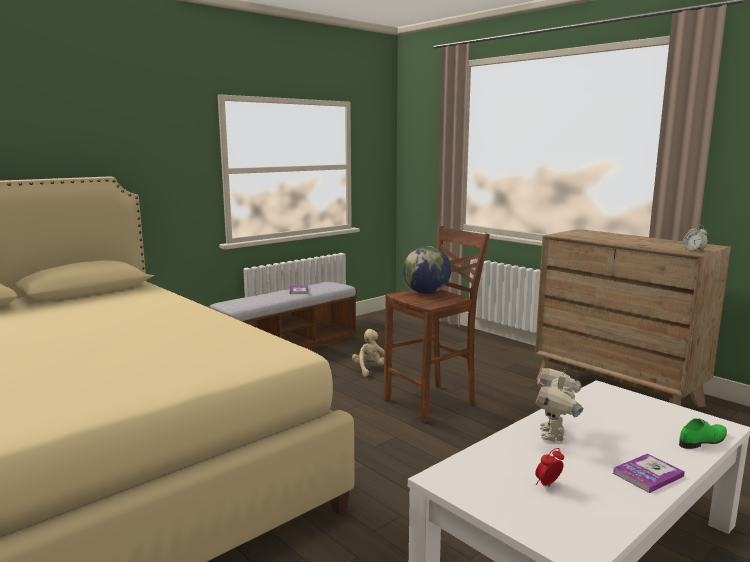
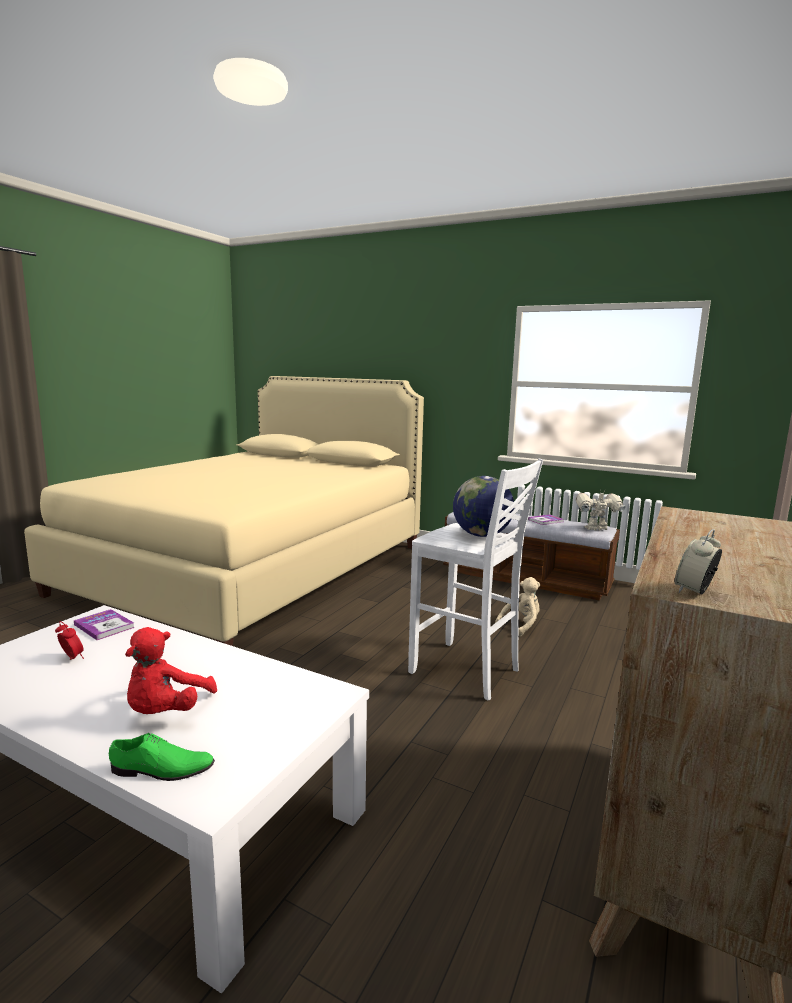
camera: 70 degrees right, 0 degrees up
brown stool [384,226,490,423] -> white stool [408,459,543,700]
toy robot [536,368,583,442] -> toy robot moved to [576,491,626,531]
book [613,454,685,493] -> book moved to [74,609,135,640]
green shoe [679,418,727,449] -> green shoe turned 45 degrees counterclockwise [109,733,215,781]
none -> red plush toy [125,627,217,714]

